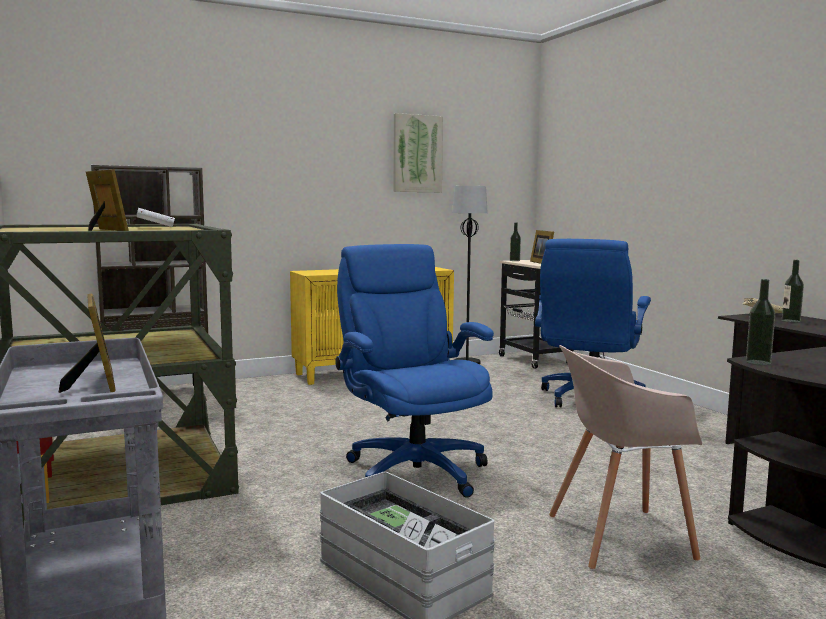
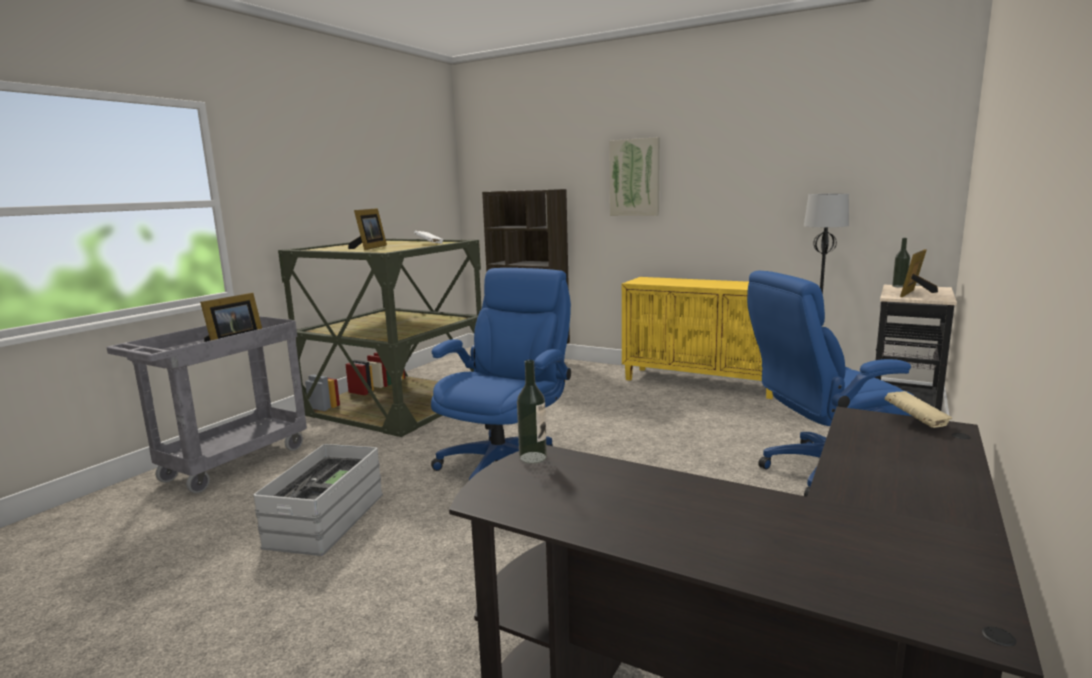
camera: 55 degrees right, 5 degrees up
picture [393,113,443,192] -> picture moved to [610,137,660,216]
beige chair [549,345,702,569] -> none
bottle [782,260,804,323] -> none

